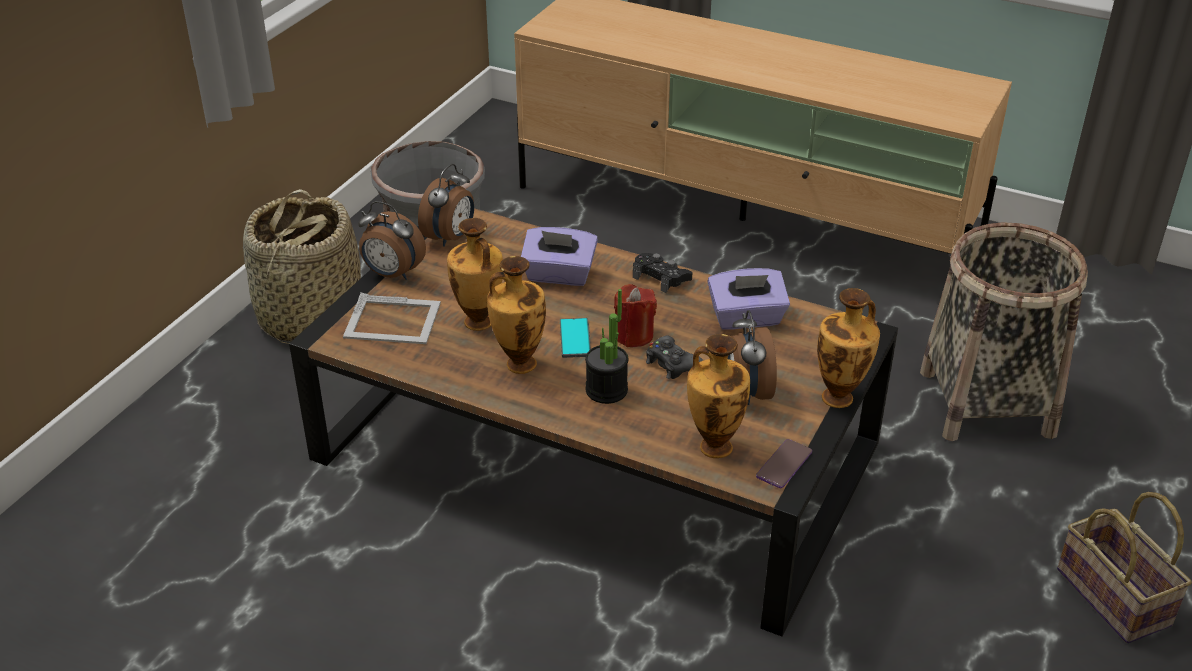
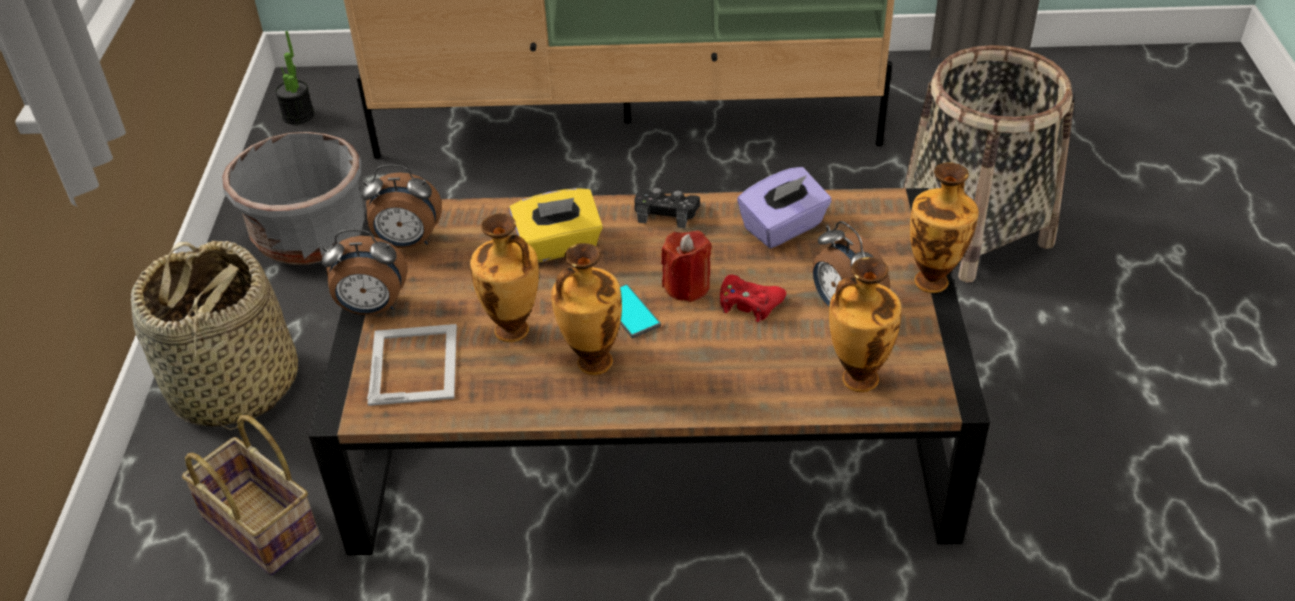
camera: 25 degrees left, 5 degrees up
picture frame [343,292,441,344] -> picture frame turned 75 degrees counterclockwise [367,324,457,406]
alarm clock [418,164,474,247] -> alarm clock turned 90 degrees clockwise [362,164,442,248]
purple tissue box [521,227,598,286] -> yellow tissue box [509,188,603,262]
potted plant [585,289,628,404] -> potted plant moved to [275,31,314,125]
black game controller [646,336,703,379] -> red game controller [720,275,786,322]
phone [756,439,812,488] -> none
basket [1057,492,1192,643] -> basket moved to [182,415,320,575]

